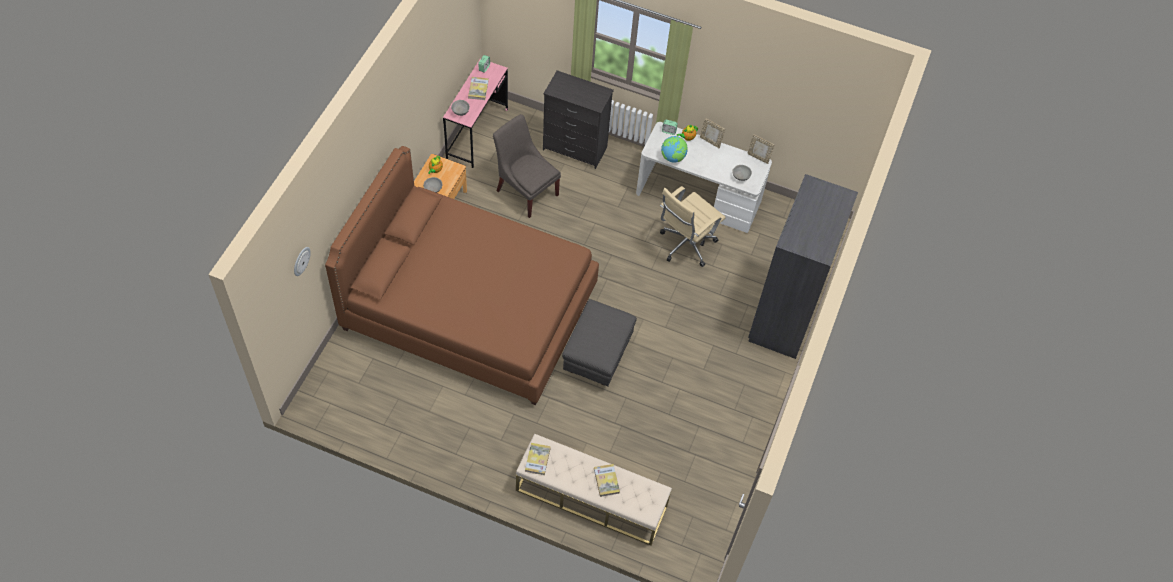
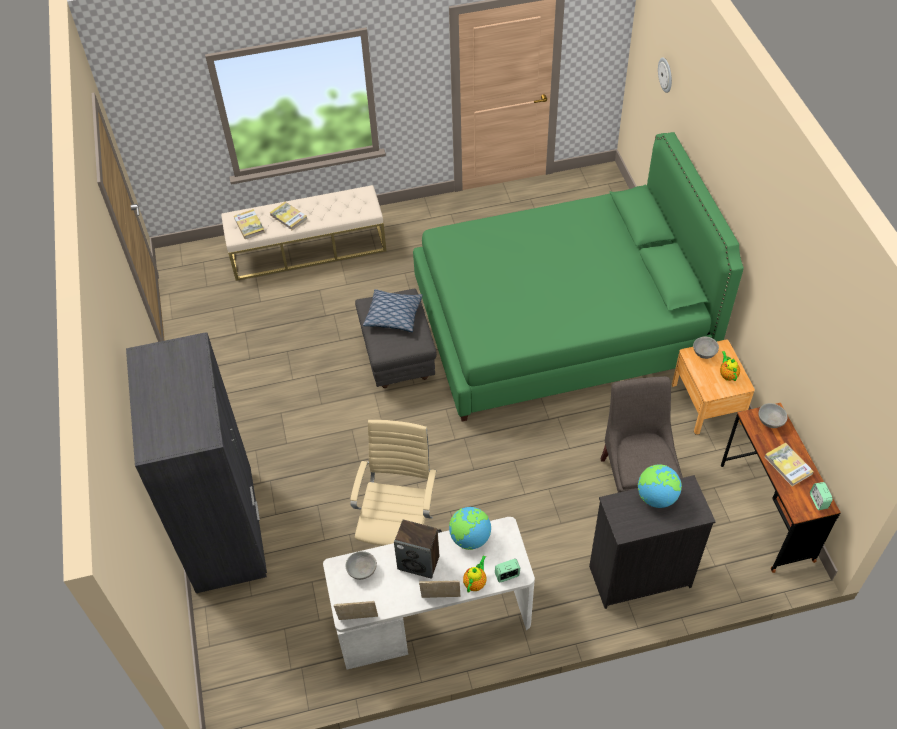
camera: 150 degrees right, 5 degrees down
brown bed [325,146,599,405] -> green bed [413,132,744,422]
pink desk [443,58,508,168] -> brown desk [721,403,841,573]
grey chair [493,114,561,218] -> grey chair turned 105 degrees counterclockwise [600,376,683,493]
book [525,443,551,475] -> book moved to [234,209,265,239]
none -> pillow [363,289,423,332]
none -> speaker [394,520,439,579]
none -> globe [638,465,682,508]

